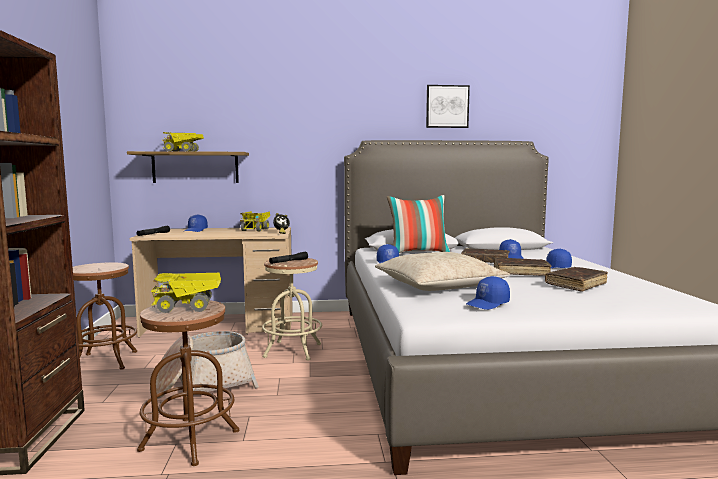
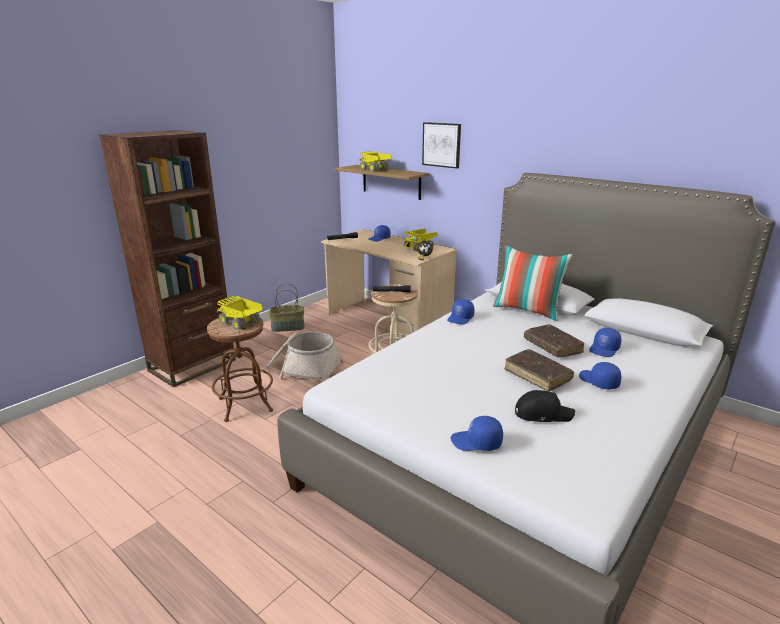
camera: 45 degrees right, 15 degrees up
brown stool [73,262,137,370] -> basket [269,283,305,332]
beige pillow [375,252,510,291] -> none
picture [426,85,470,128] -> picture moved to [422,122,461,169]
blue cap [466,276,510,310] -> blue cap moved to [451,416,503,451]
brown book [545,267,608,291] -> black cap [515,390,575,422]

